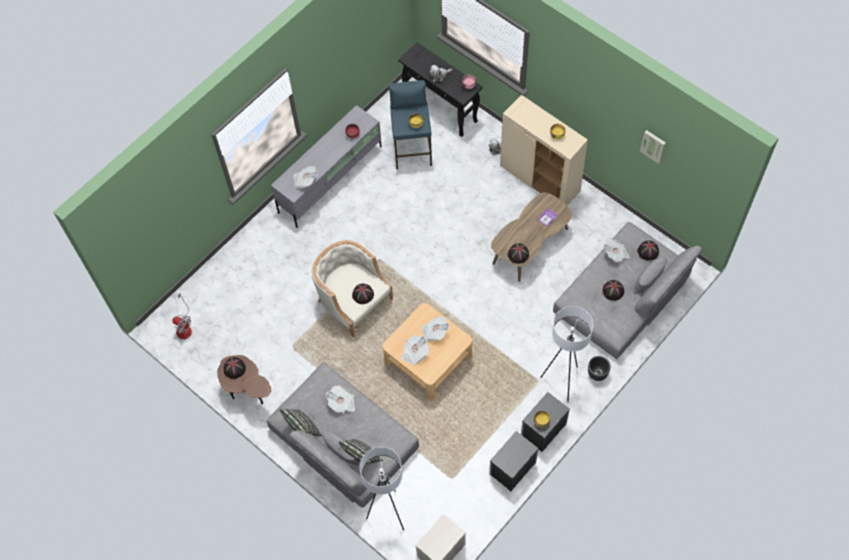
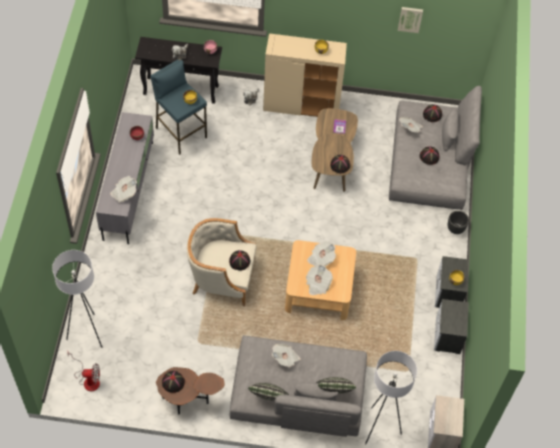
camera: 40 degrees left, 5 degrees down
white floor lamp [540,306,593,402] -> white floor lamp moved to [52,250,102,348]

